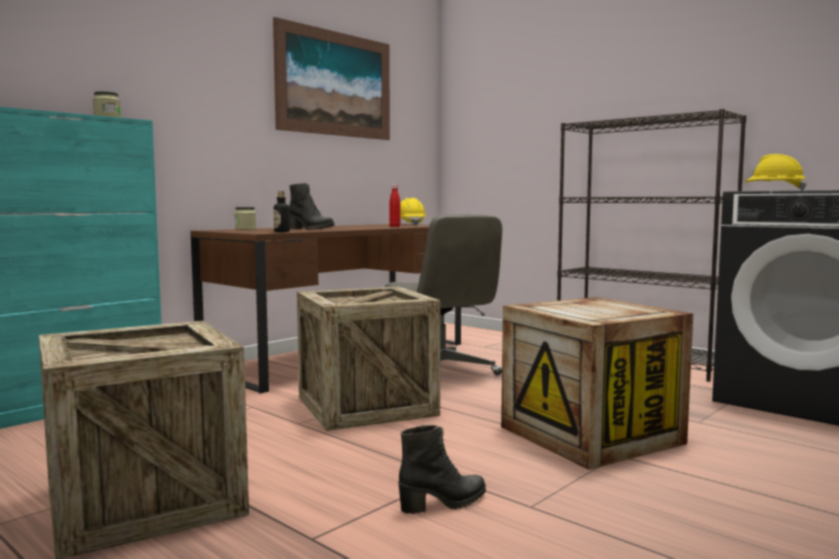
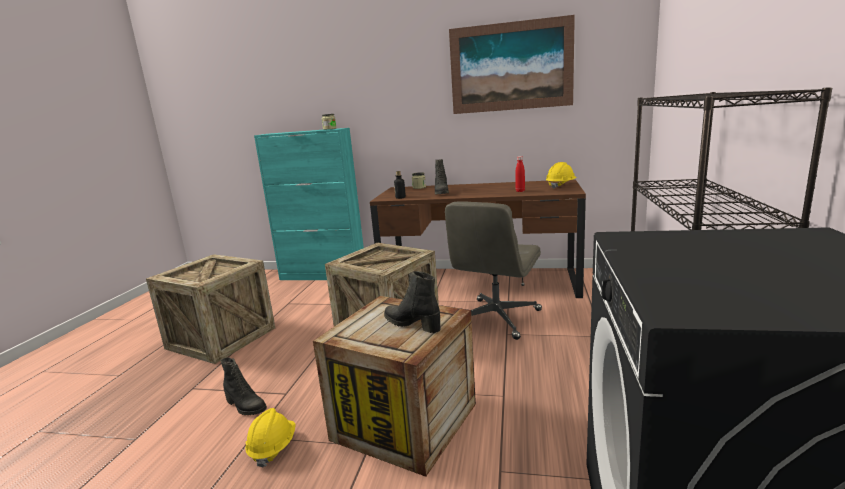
camera: 60 degrees right, 10 degrees up
yellow hard hat [745,154,807,191] -> yellow hard hat moved to [245,408,296,468]
none -> black boot [384,271,441,333]

